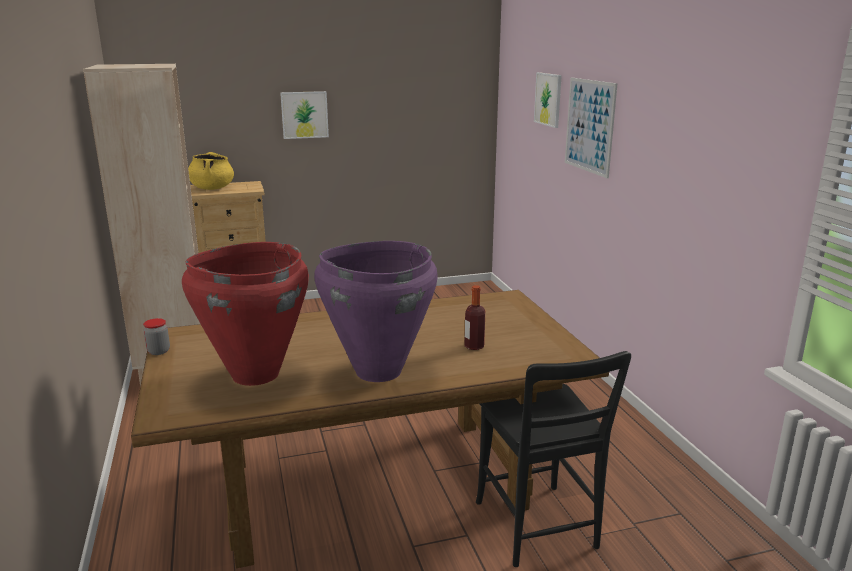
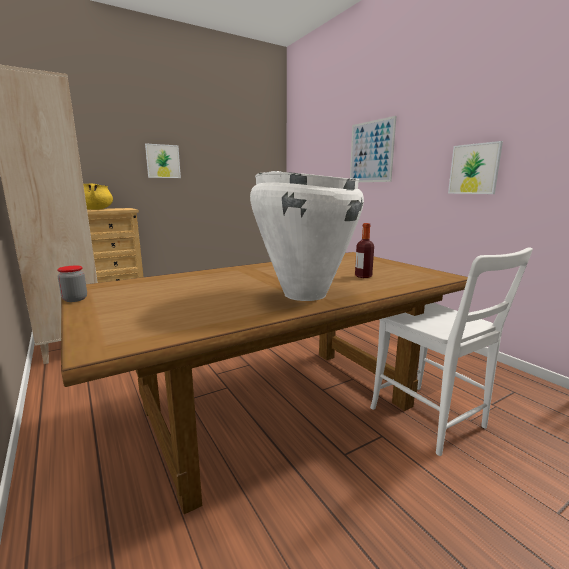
camera: 15 degrees left, 5 degrees down
red vase [182,242,309,386] -> none
purple vase [314,241,438,382] -> white vase [250,171,364,301]
black chair [476,351,631,567] -> white chair [370,247,533,456]
picture [534,72,562,128] -> picture moved to [448,141,503,194]

